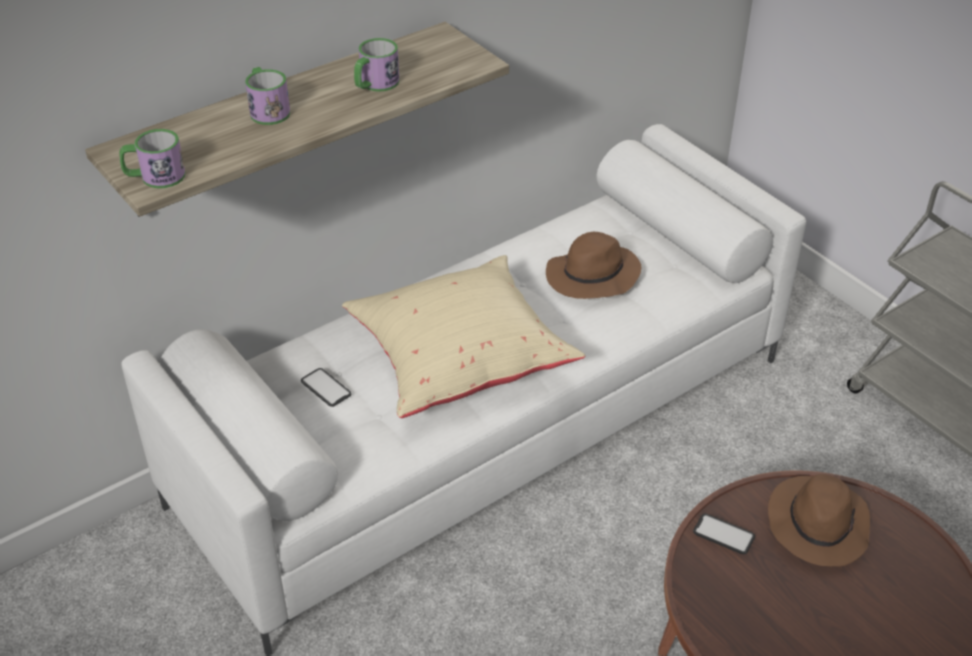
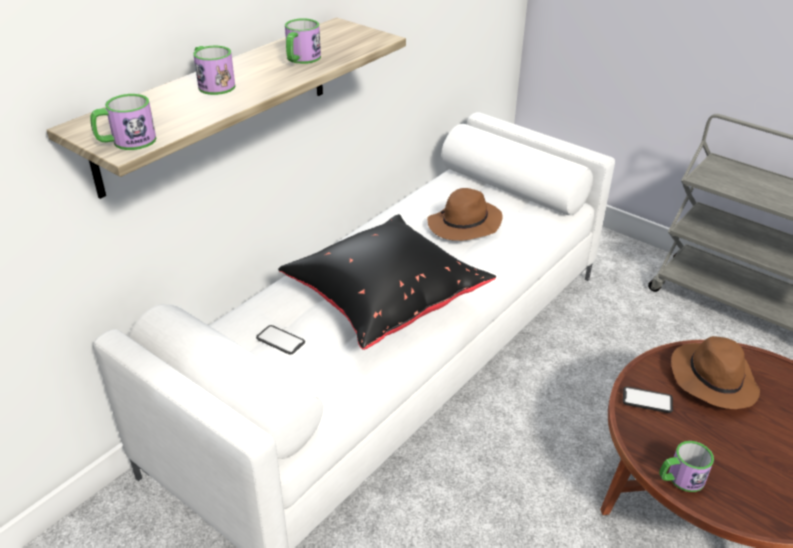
camera: 15 degrees left, 5 degrees down
beige pillow [342,255,585,418] -> black pillow [278,214,496,350]
none -> mug [659,441,714,492]

